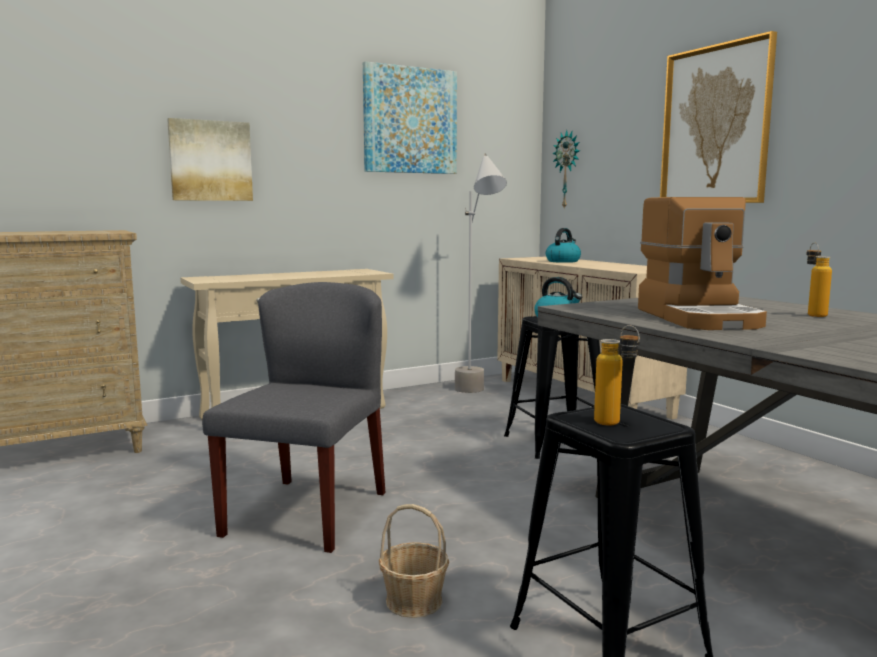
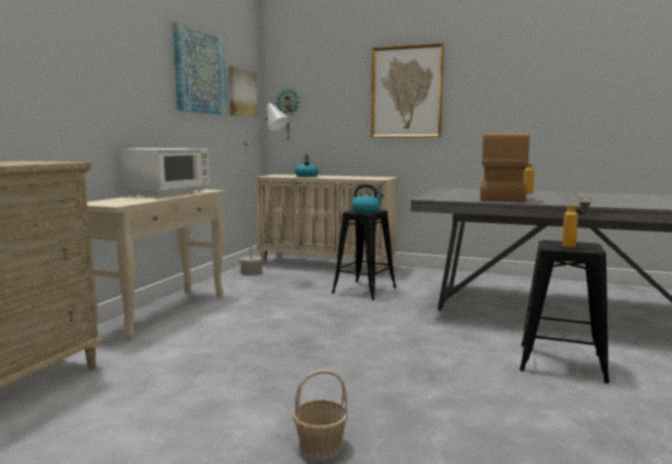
camera: 40 degrees left, 0 degrees up
picture [167,118,253,201] -> picture moved to [229,66,257,118]
grey chair [202,282,386,553] -> none
basket [379,504,449,618] -> basket moved to [293,370,348,459]
coffee machine [638,197,767,330] -> coffee machine turned 120 degrees counterclockwise [480,133,530,202]
none -> white microwave [120,148,210,197]

